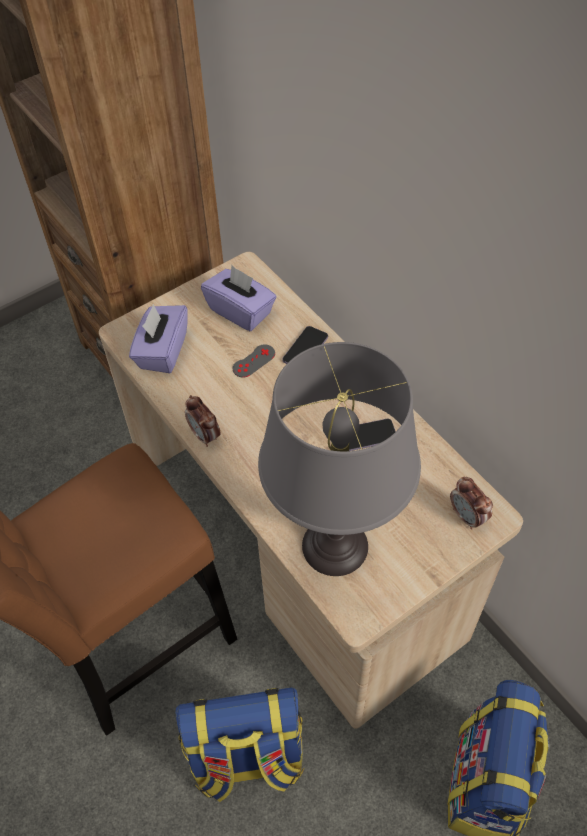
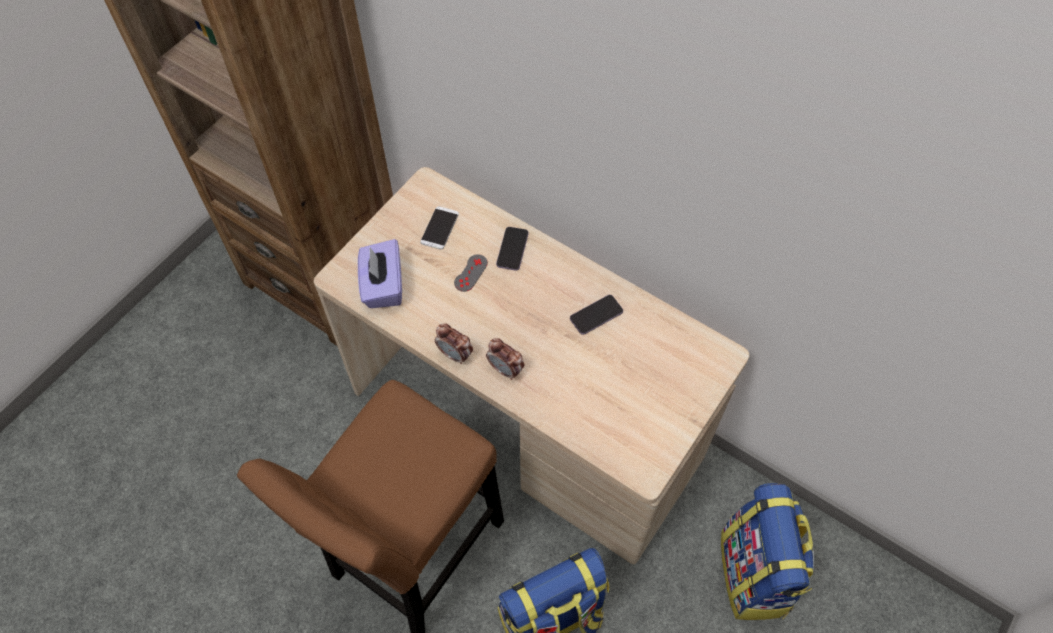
camera: 20 degrees left, 5 degrees up
purple tissue box [201,265,277,331] -> phone [420,206,459,249]
grey table lamp [258,342,421,576] -> none
alarm clock [450,477,493,530] -> alarm clock moved to [486,338,525,380]

